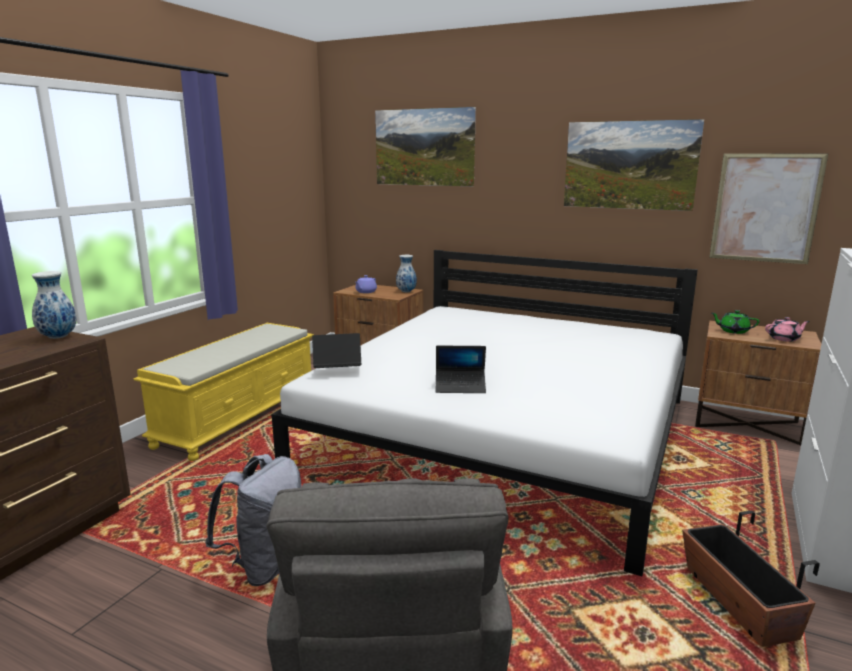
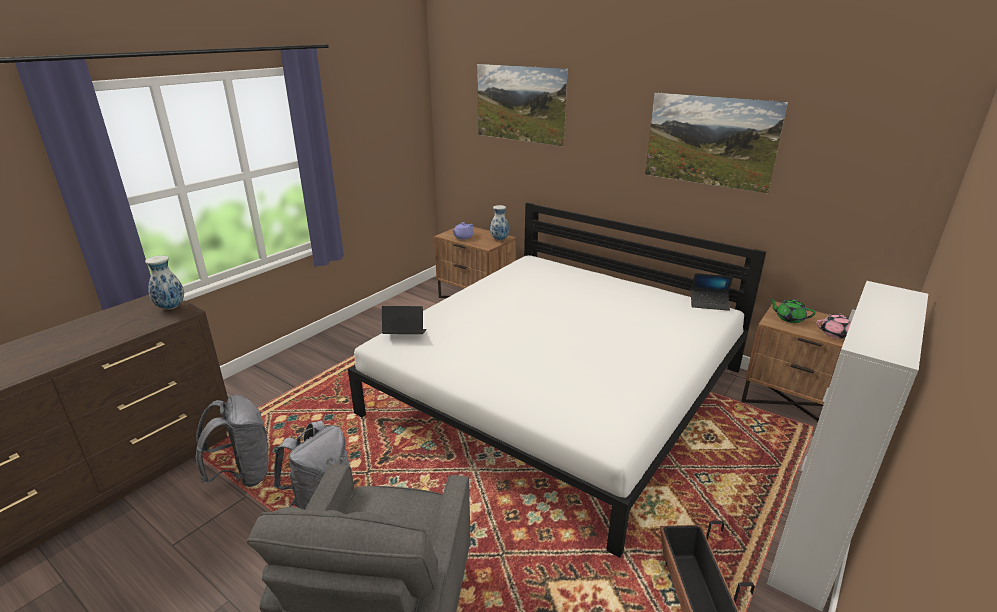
camera: 10 degrees right, 10 degrees up
yellow bench [133,323,314,461] -> none
laptop [436,345,486,393] -> laptop moved to [691,273,733,311]
picture [709,153,828,264] -> none
none -> grey backpack [196,395,269,487]

